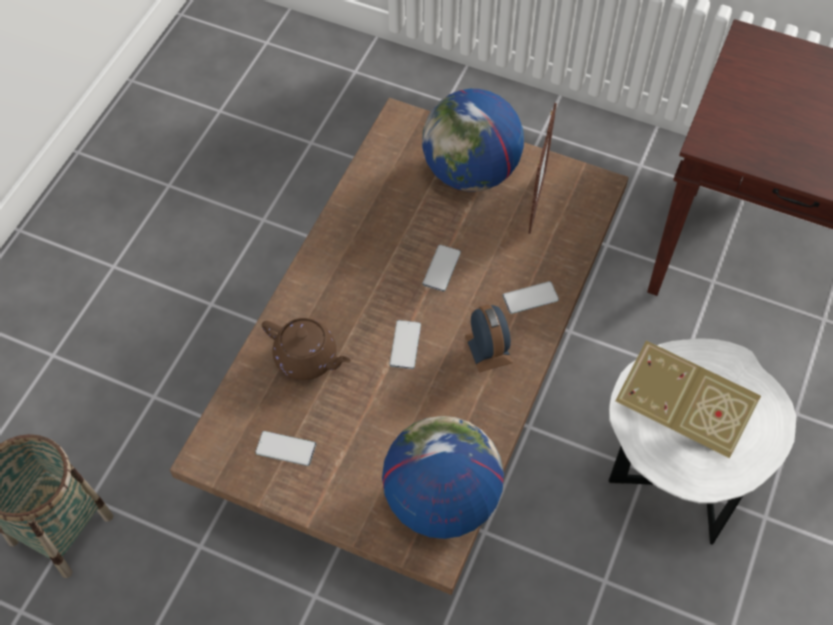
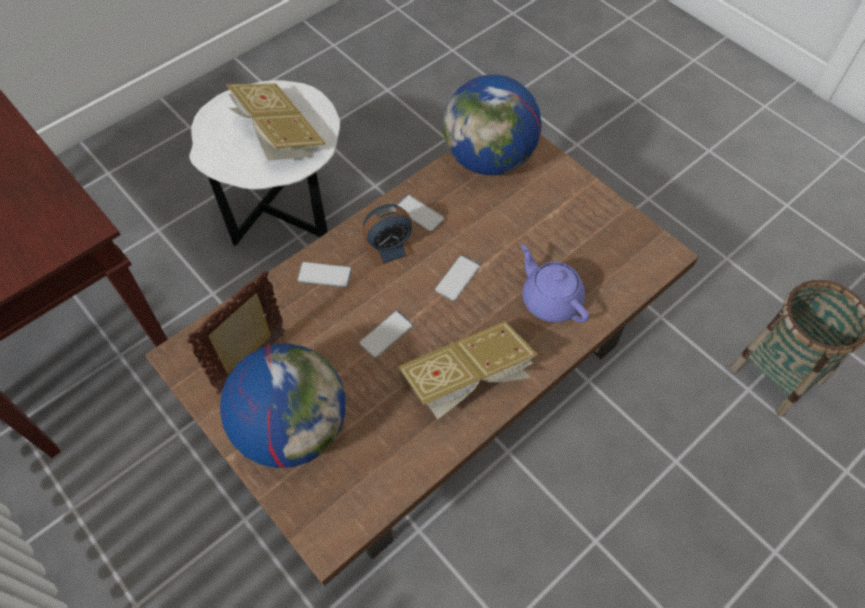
camera: 155 degrees left, 0 degrees up
phone [255,431,316,466] -> phone moved to [396,194,445,232]
brown teapot [262,318,351,380] -> purple teapot [521,245,589,323]
alarm clock [465,304,513,372] -> alarm clock turned 120 degrees counterclockwise [363,204,414,267]
none -> book [398,321,538,419]

